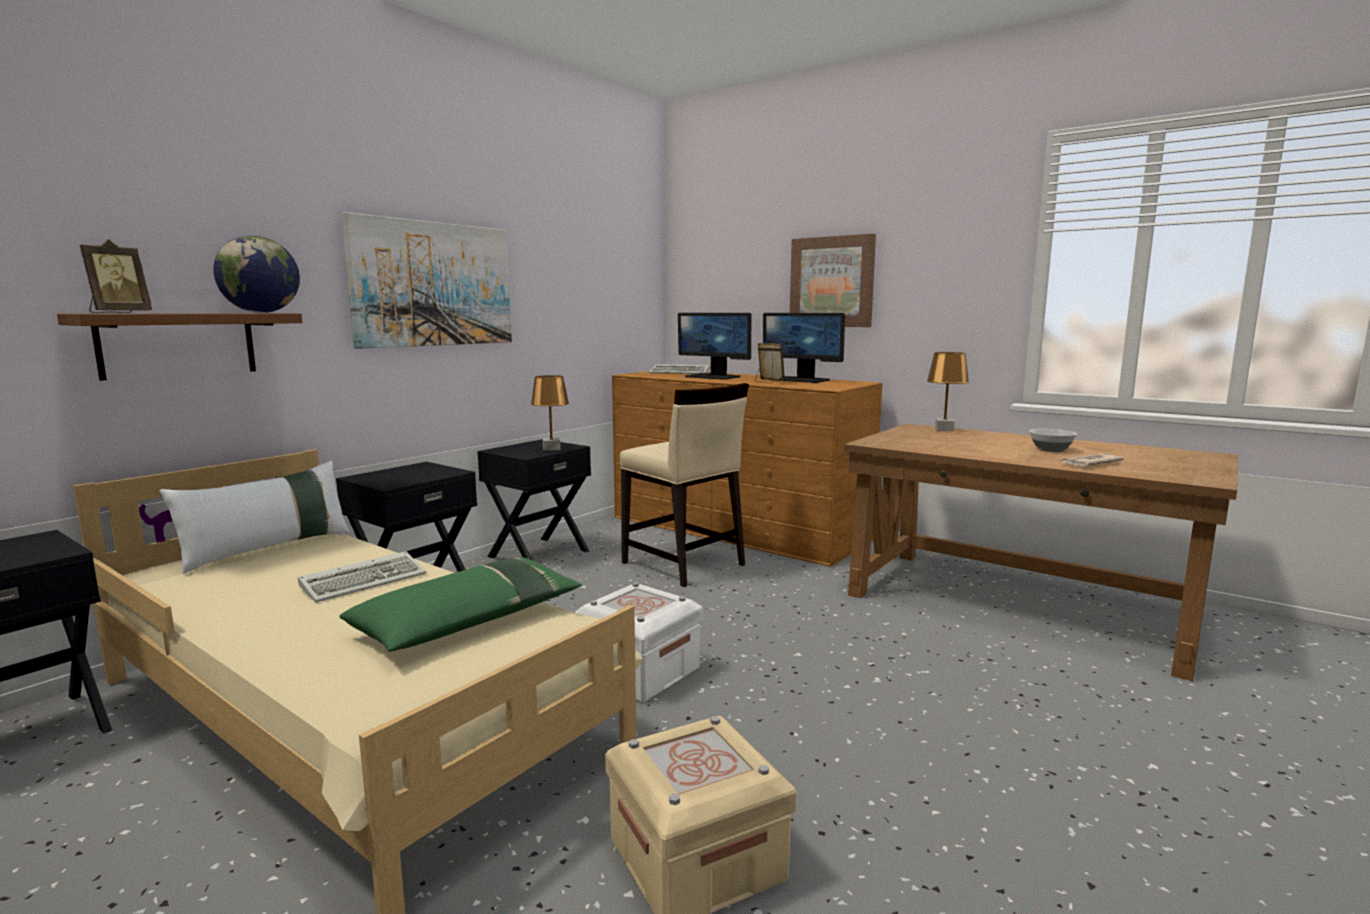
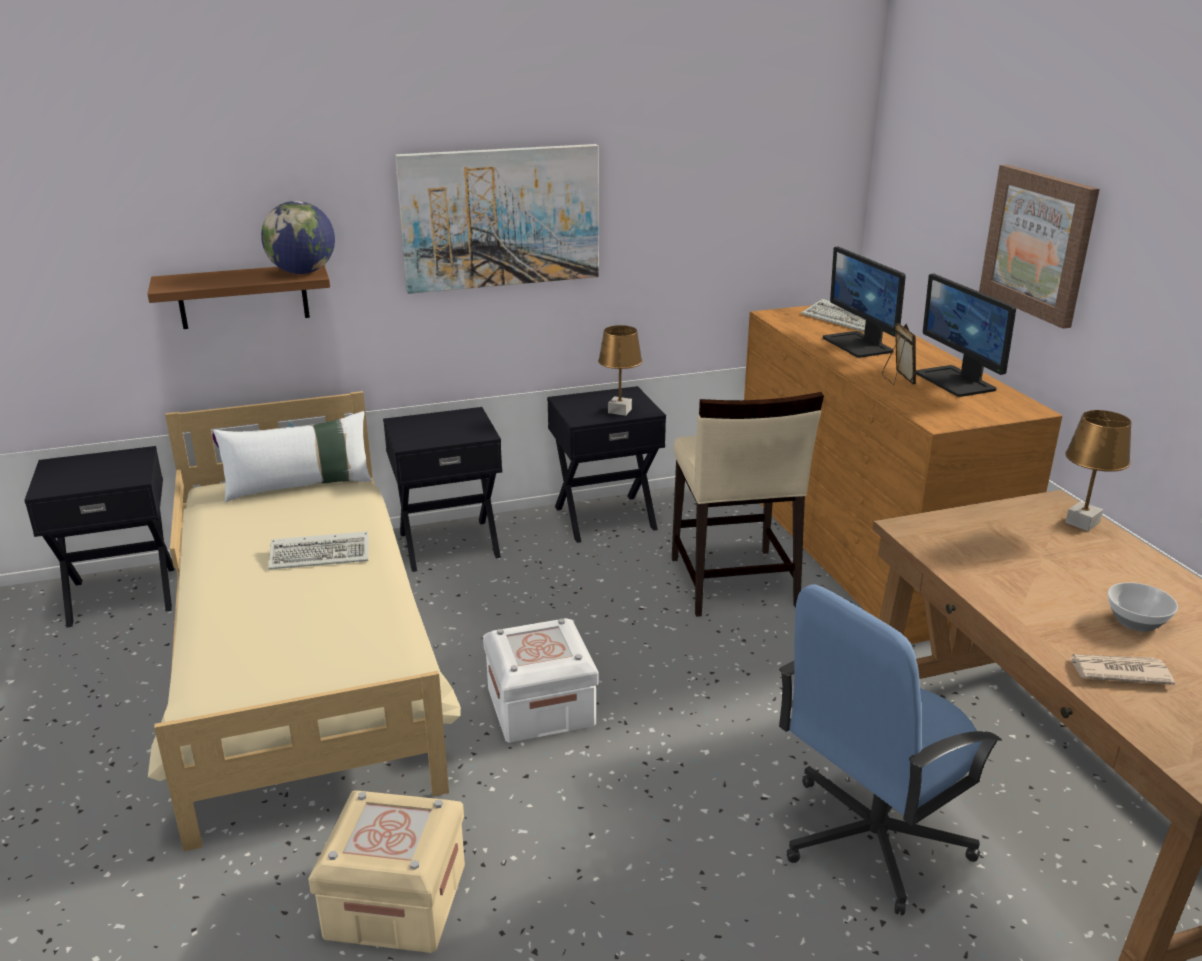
camera: 35 degrees right, 15 degrees up
picture frame [80,239,152,313] -> none
green pillow [339,557,582,652] -> none
none -> blue office chair [779,585,1002,915]

